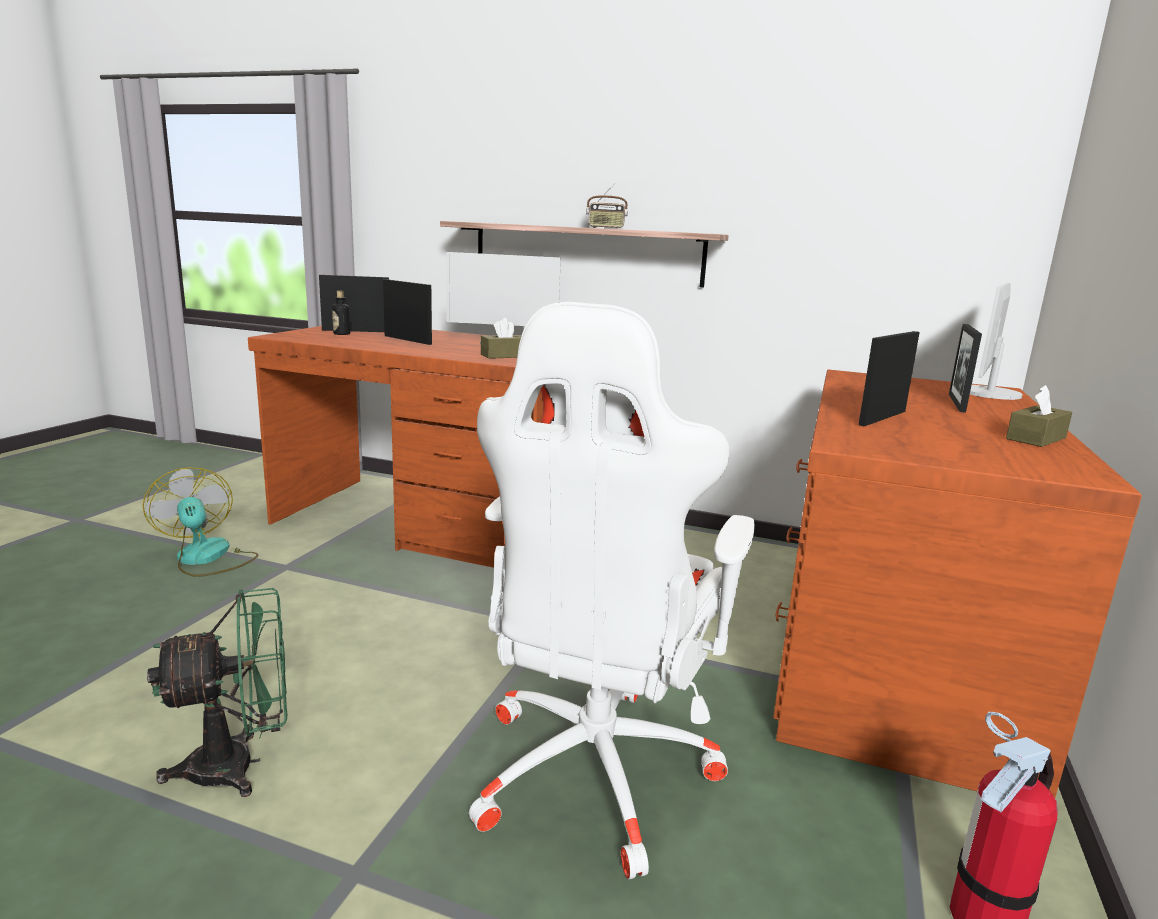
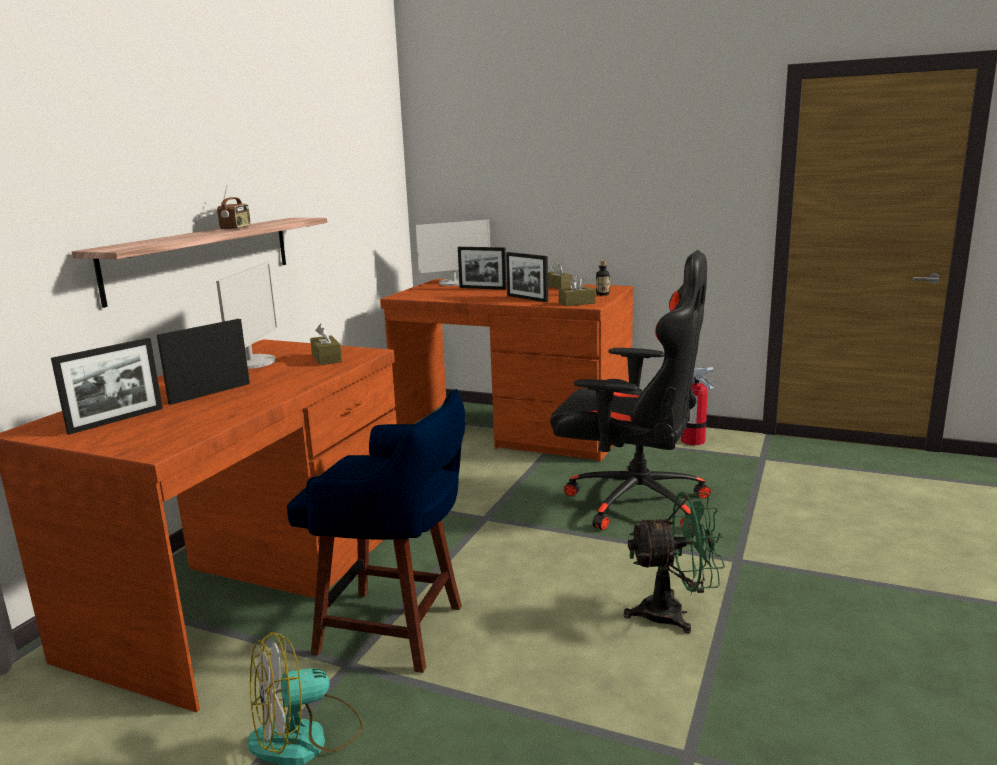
camera: 85 degrees left, 0 degrees up
green fan [147,588,287,797] -> green fan turned 105 degrees clockwise [624,492,725,634]
picture frame [319,275,389,332] -> picture frame turned 135 degrees counterclockwise [51,338,163,435]
bottle [332,291,350,335] -> bottle moved to [596,260,610,295]
white office chair [469,302,755,879] -> black office chair [550,250,711,531]
monitor [970,283,1022,400] -> monitor turned 60 degrees counterclockwise [415,219,490,286]
none -> blue stool [287,389,466,673]
none -> brown tissue box [559,276,595,306]

